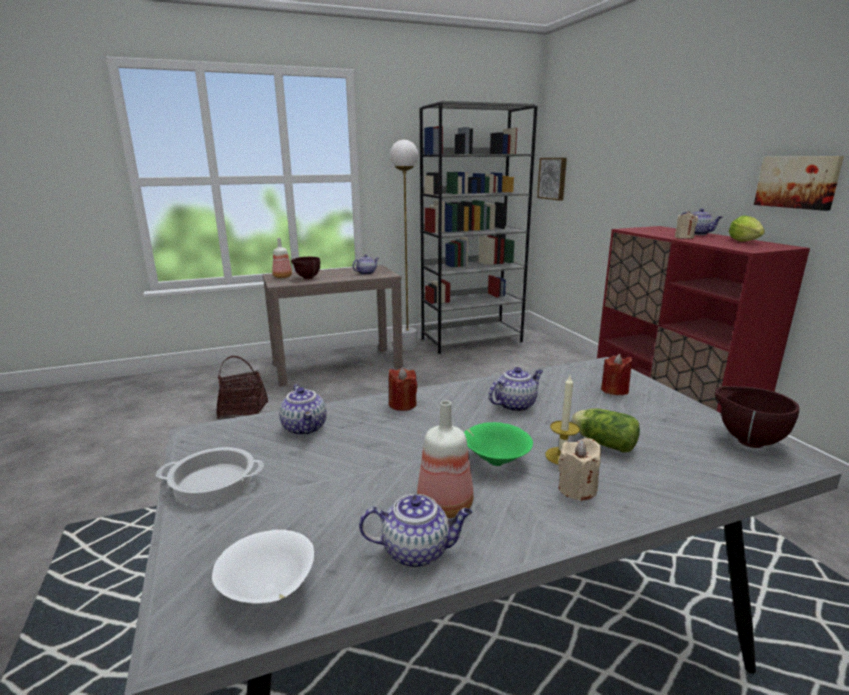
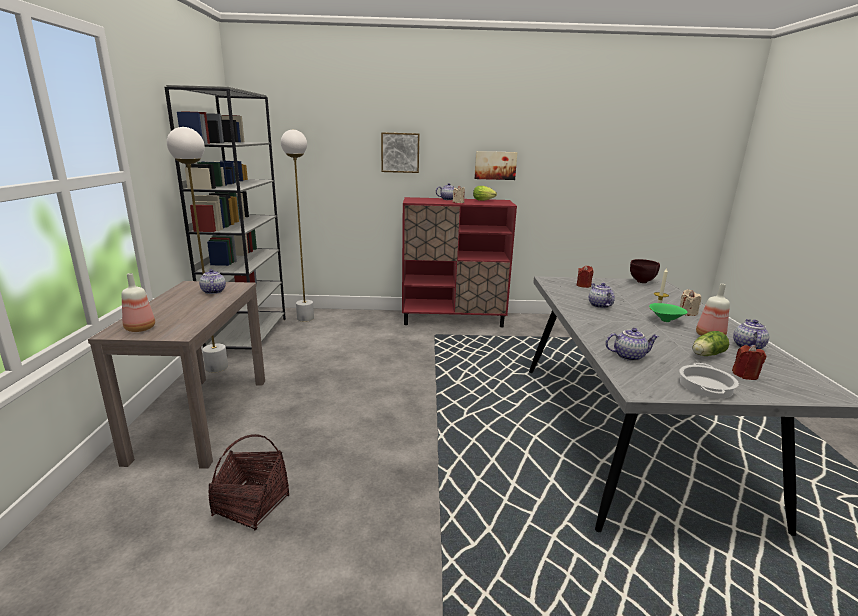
camera: 70 degrees left, 0 degrees up
white bowl [212,530,314,604] -> none
brown bowl [291,257,320,279] -> none
red candle [389,367,418,411] -> red candle moved to [732,345,766,380]
picture [537,158,567,201] -> picture moved to [381,132,419,173]
lettuce [571,408,640,453] -> lettuce moved to [693,331,729,356]
none -> white floor lamp [281,130,314,322]

